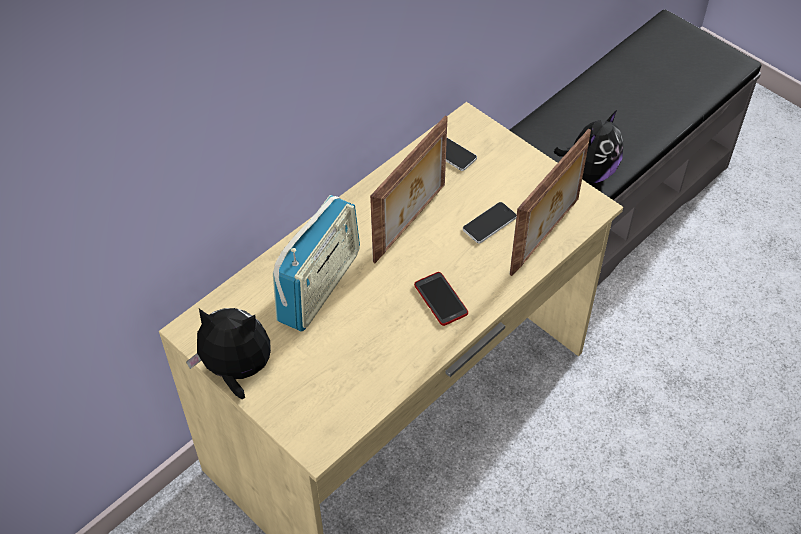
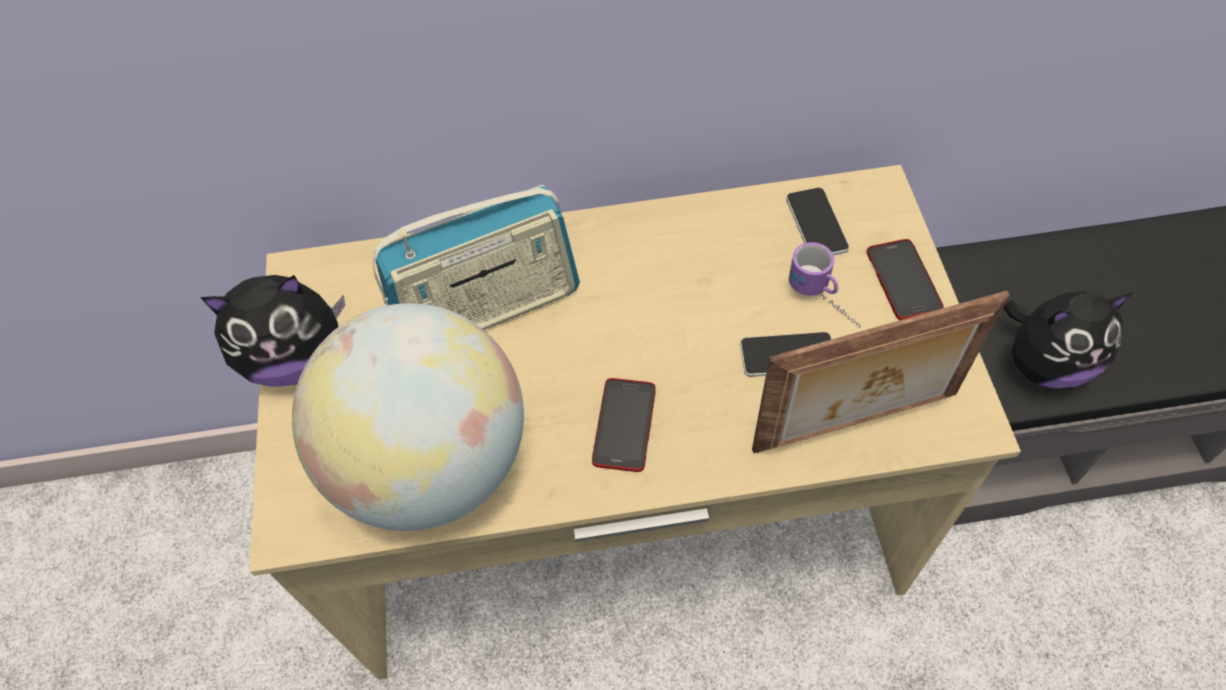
camera: 40 degrees right, 5 degrees up
plush toy [186,308,271,400] -> plush toy turned 120 degrees clockwise [200,275,345,387]
picture frame [370,115,448,263] -> none
none -> globe [292,303,524,531]
none -> mug [789,242,860,328]
none -> phone [867,239,944,320]

